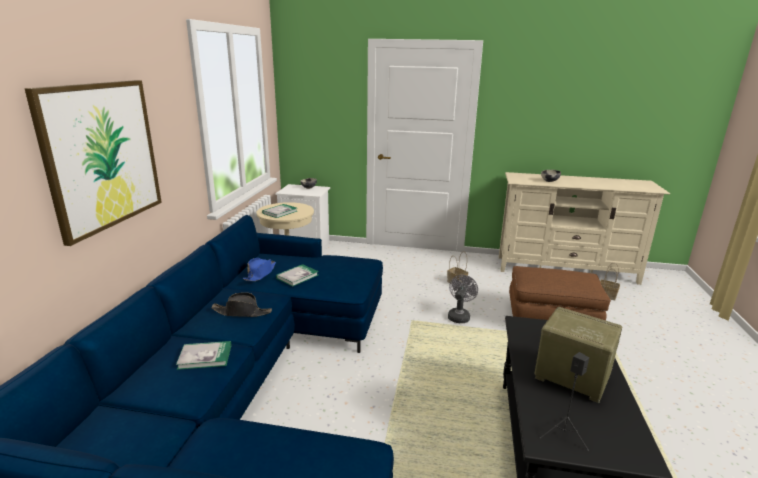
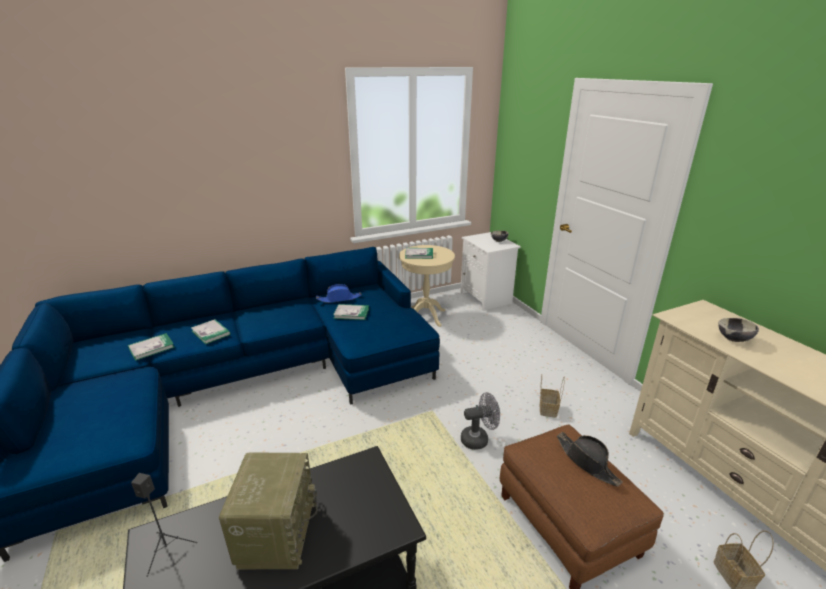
camera: 55 degrees right, 5 degrees up
picture [25,80,162,246] -> none
black hat [211,292,272,317] -> black hat moved to [557,432,623,487]
none -> book [128,333,174,361]

